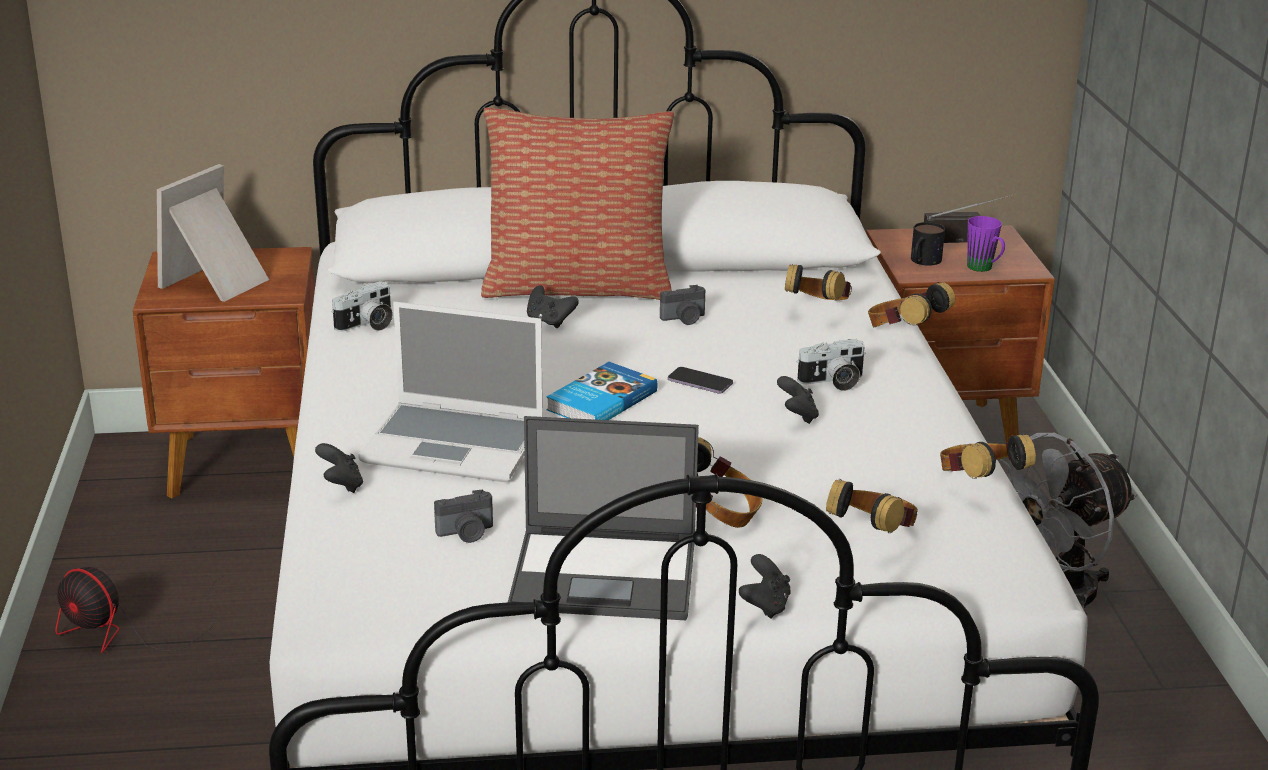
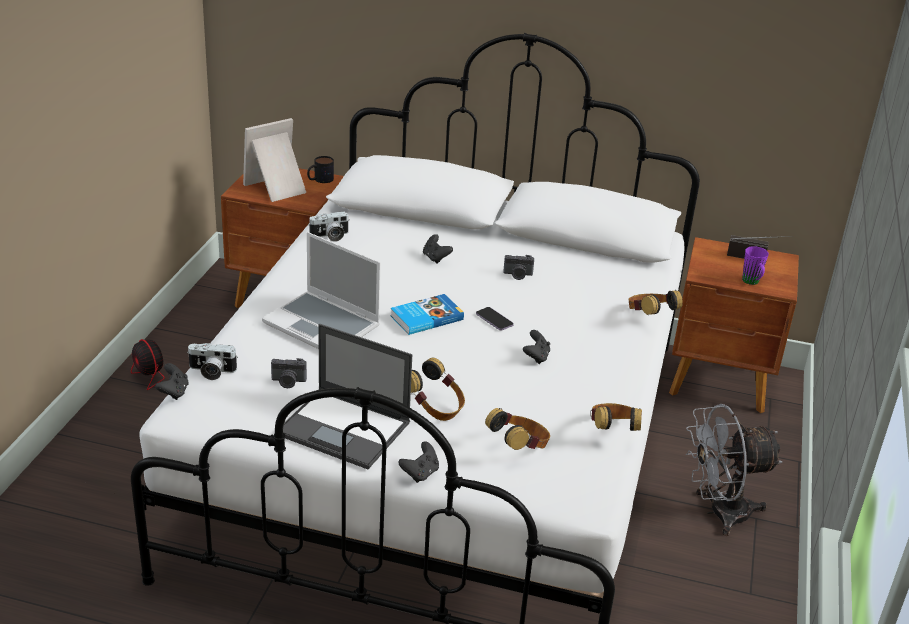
camera: 20 degrees right, 5 degrees up
black game controller [315,443,363,493] -> black game controller moved to [155,363,189,400]
pillow [481,108,674,300] -> none
headphones [785,264,852,301] -> none
camera [797,339,865,391] -> camera moved to [187,343,238,380]
mug [911,222,945,266] -> mug moved to [307,156,334,183]

